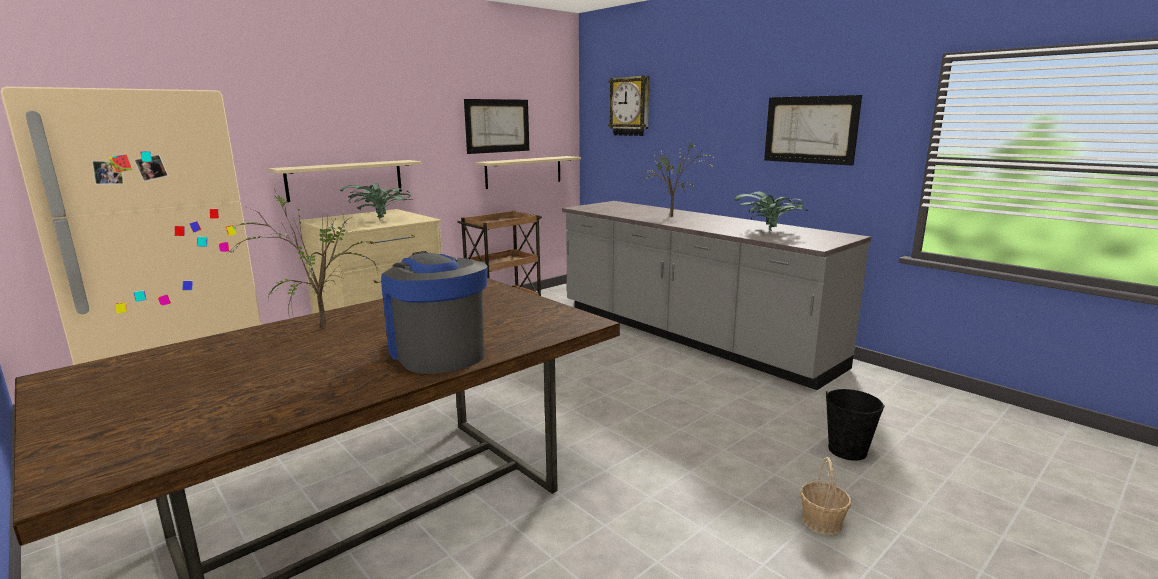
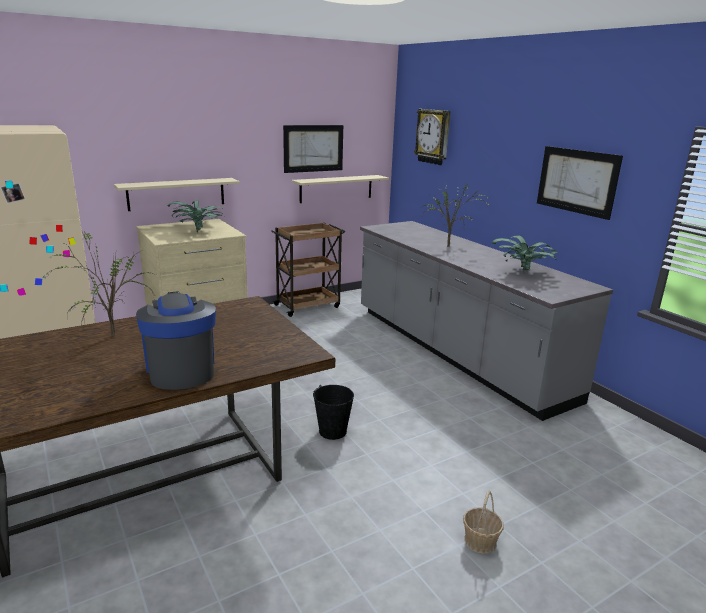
camera: 10 degrees right, 5 degrees up
black bucket [825,389,885,461] -> black bucket moved to [313,385,354,440]

